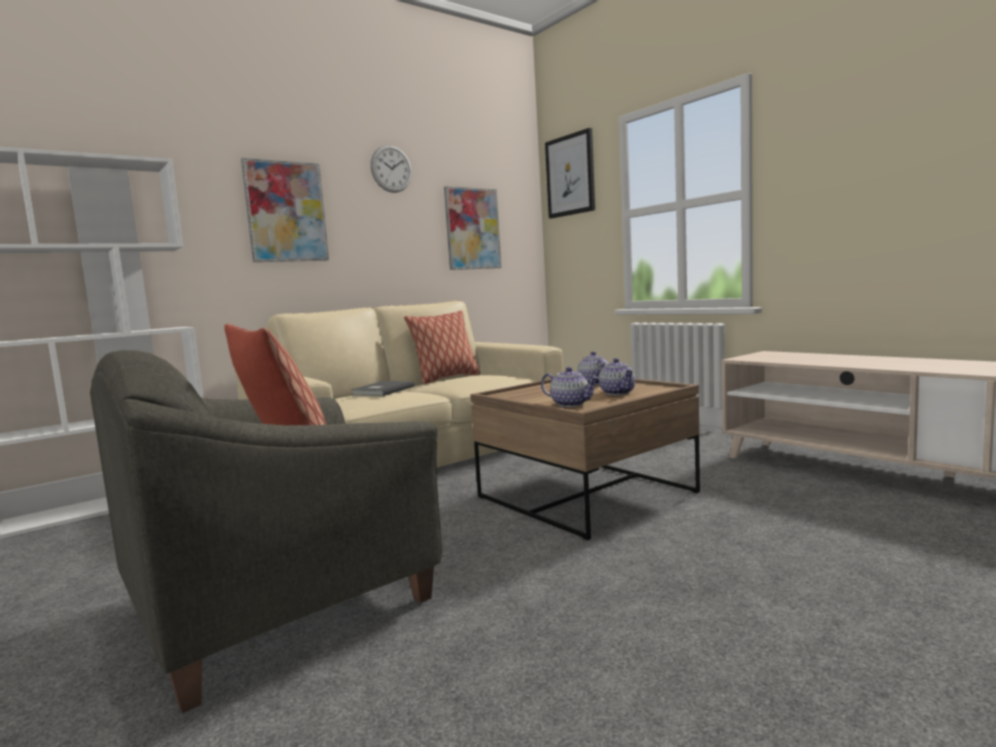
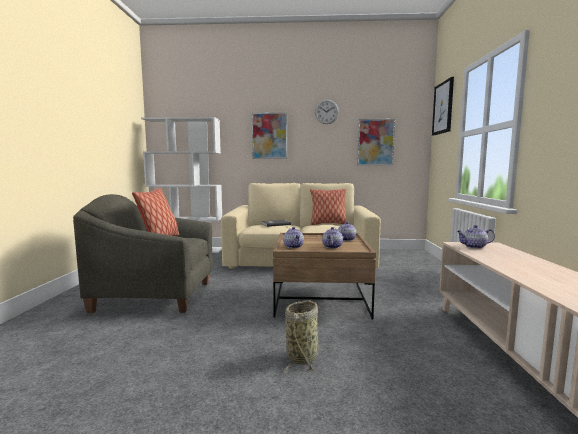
camera: 40 degrees right, 0 degrees up
none -> basket [285,300,320,374]
none -> teapot [457,225,495,249]

